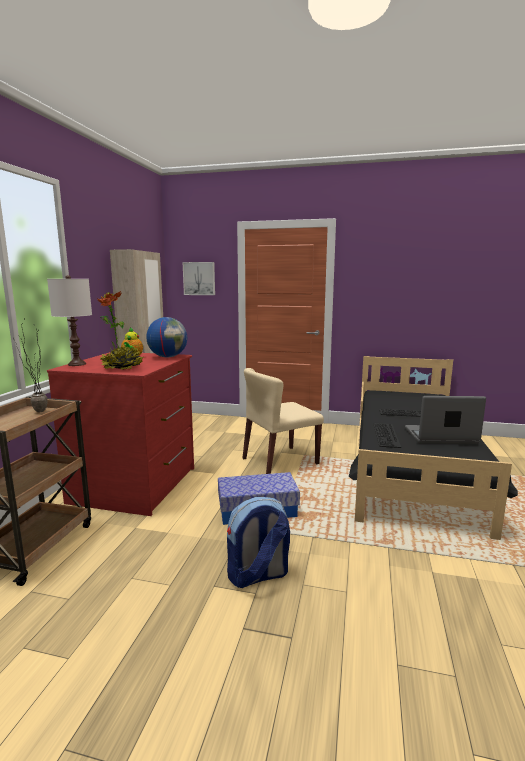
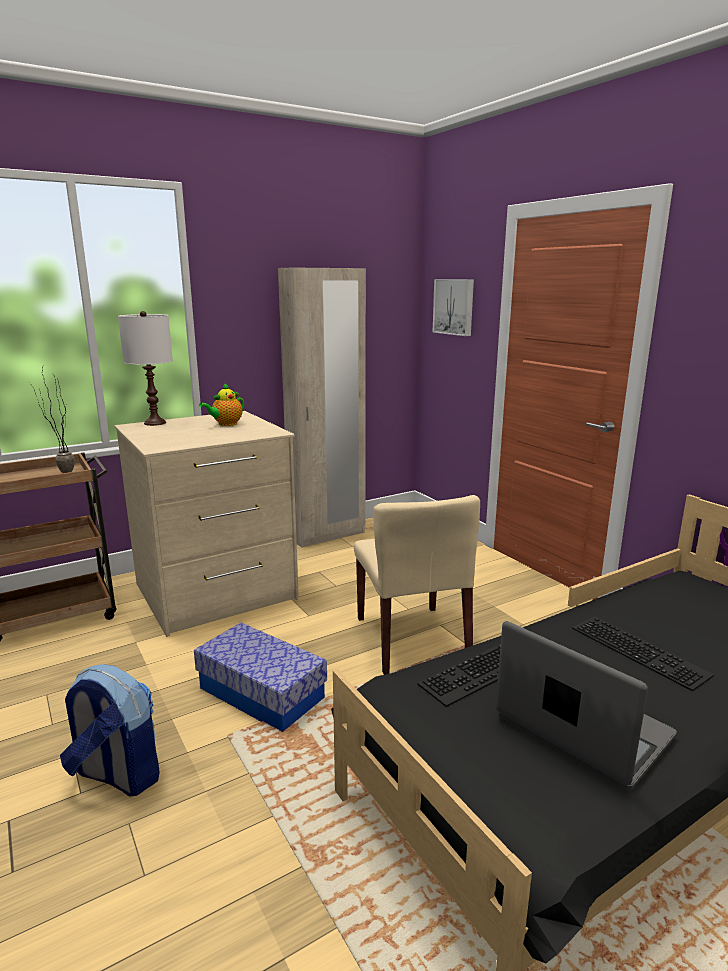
camera: 45 degrees right, 5 degrees up
red dresser [47,352,194,516] -> beige dresser [114,411,299,637]
potted plant [98,291,143,369] -> none
globe [146,317,187,357] -> none
beige chair [243,368,324,474] -> beige chair turned 120 degrees counterclockwise [354,495,480,675]

